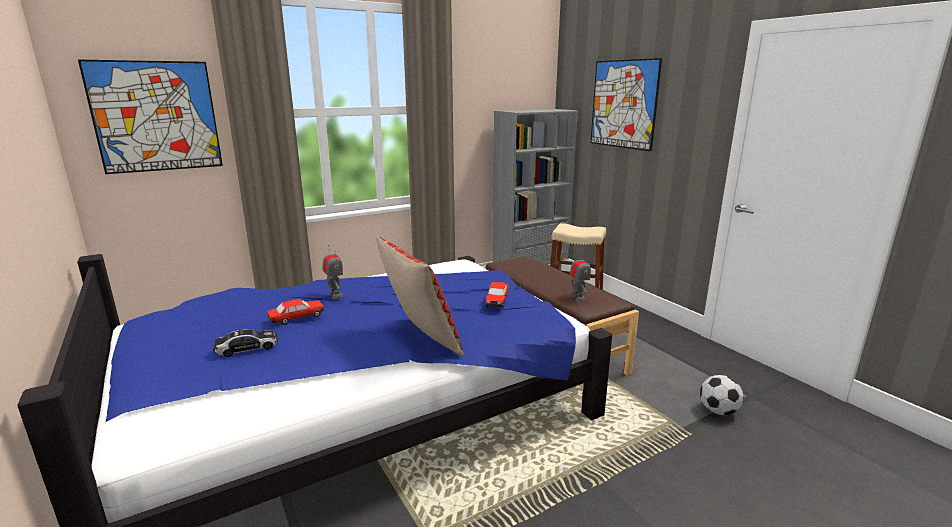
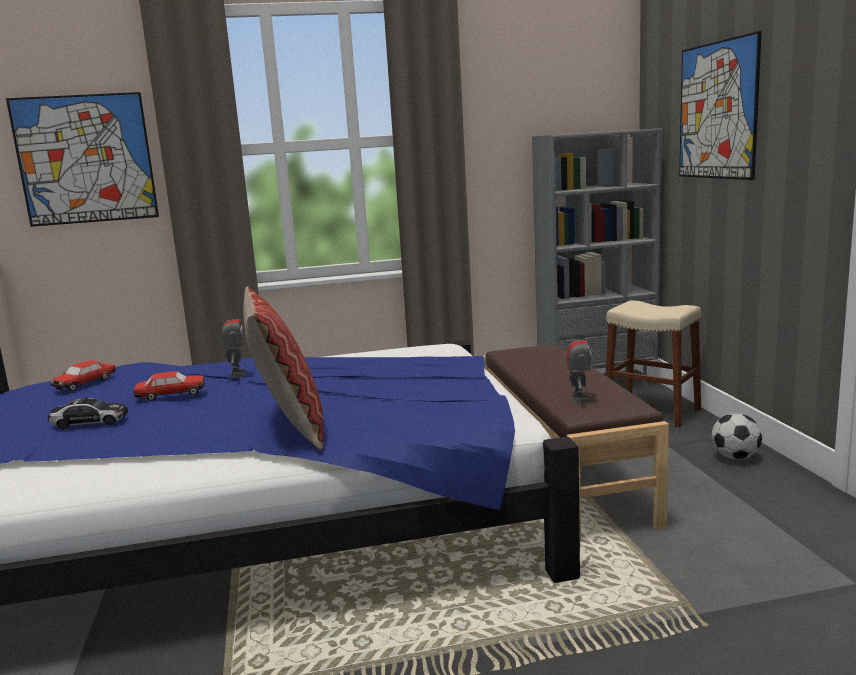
camera: 20 degrees right, 5 degrees down
toy car [485,282,509,309] -> toy car moved to [50,360,116,392]
football [700,375,743,415] -> football moved to [711,414,762,460]

